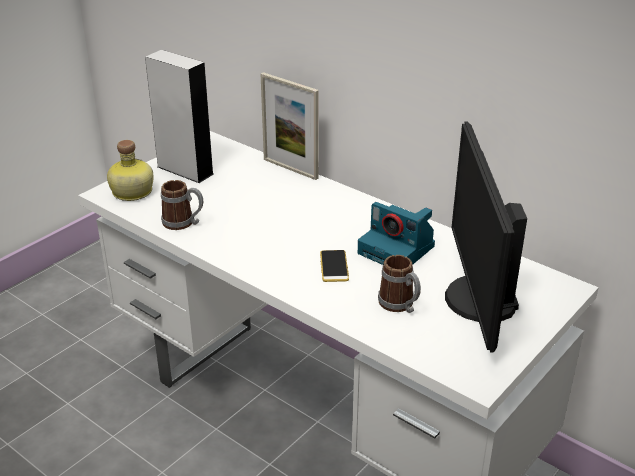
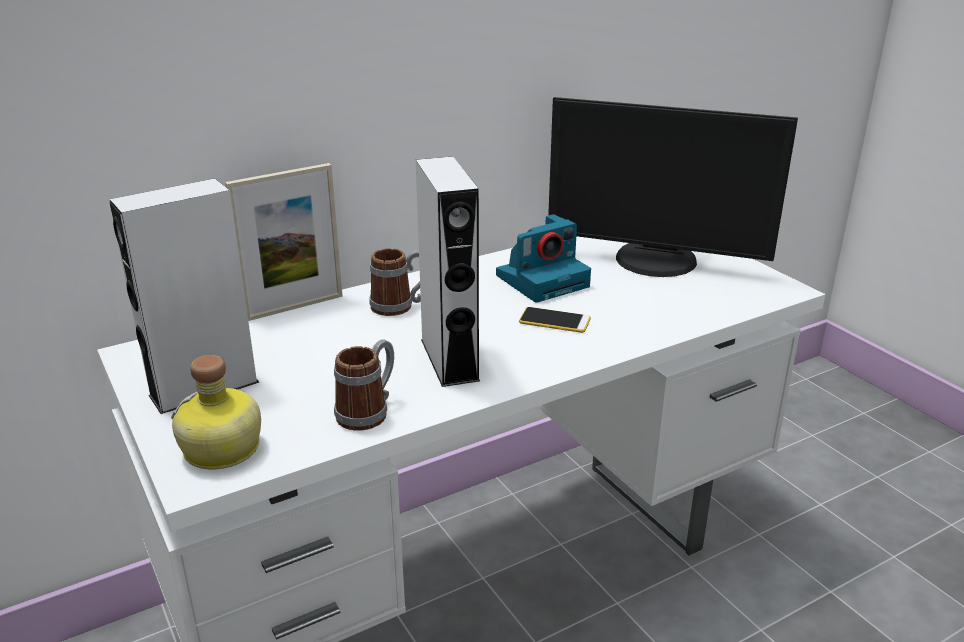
camera: 70 degrees left, 5 degrees down
mug [378,255,421,313] -> mug moved to [369,248,421,316]
none -> grey speaker [416,156,480,387]

